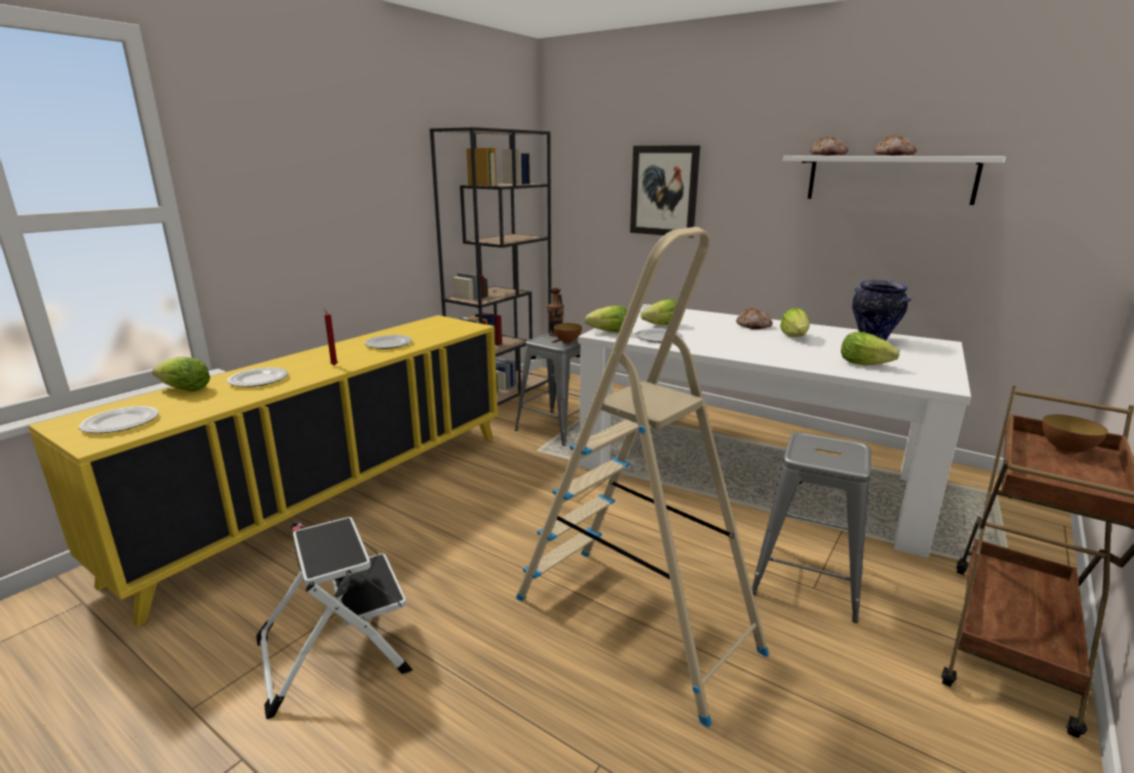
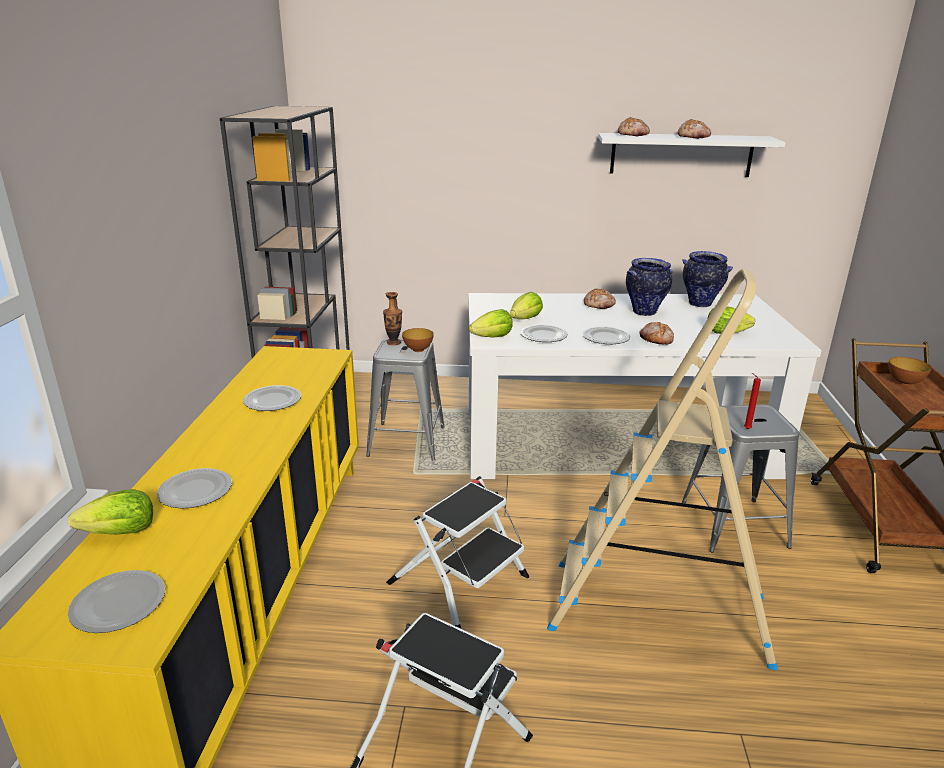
camera: 30 degrees left, 5 degrees up
red candle [324,308,338,366] -> red candle moved to [744,373,761,429]
picture [630,145,700,238] -> none
lettuce [780,308,810,337] -> vase [626,258,673,316]
none -> step ladder [386,476,529,629]
none -> plate [582,326,630,344]
none -> bread [639,322,674,345]

